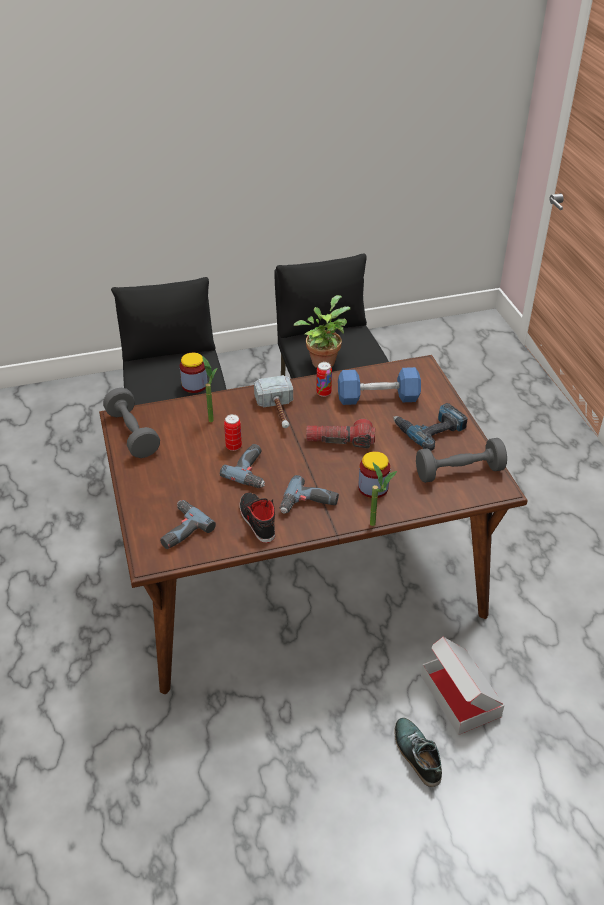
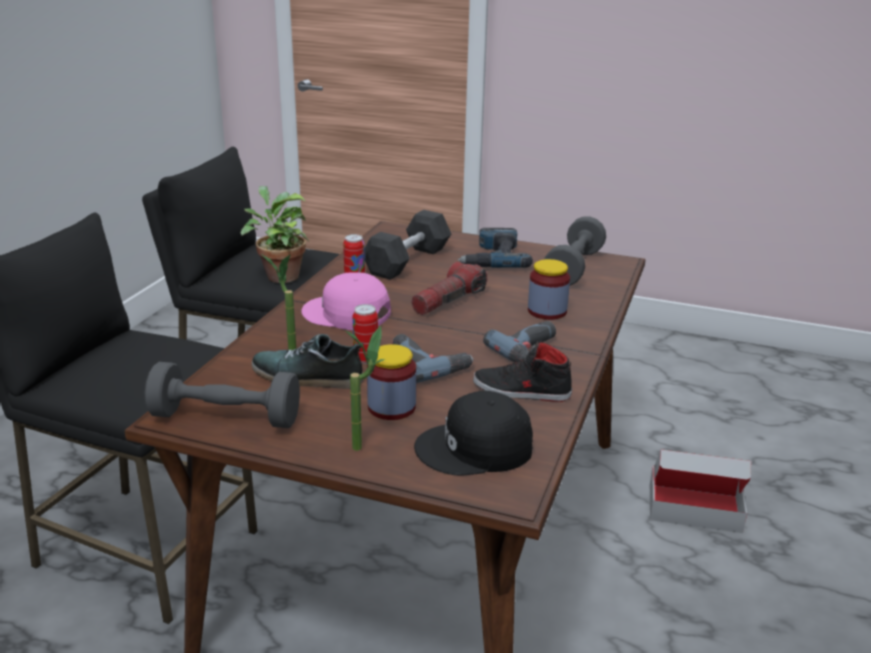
camera: 55 degrees left, 15 degrees down
power drill [160,500,216,549] -> black cap [414,391,533,476]
jar [180,353,208,393] -> jar moved to [367,344,416,420]
hammer [254,375,293,428] -> pink cap [301,272,391,330]
blue dumbbell [338,367,421,405] -> black dumbbell [365,210,451,280]
potted plant [370,463,397,526] -> potted plant moved to [345,326,385,451]
shoe [395,718,442,787] -> shoe moved to [252,334,364,389]

